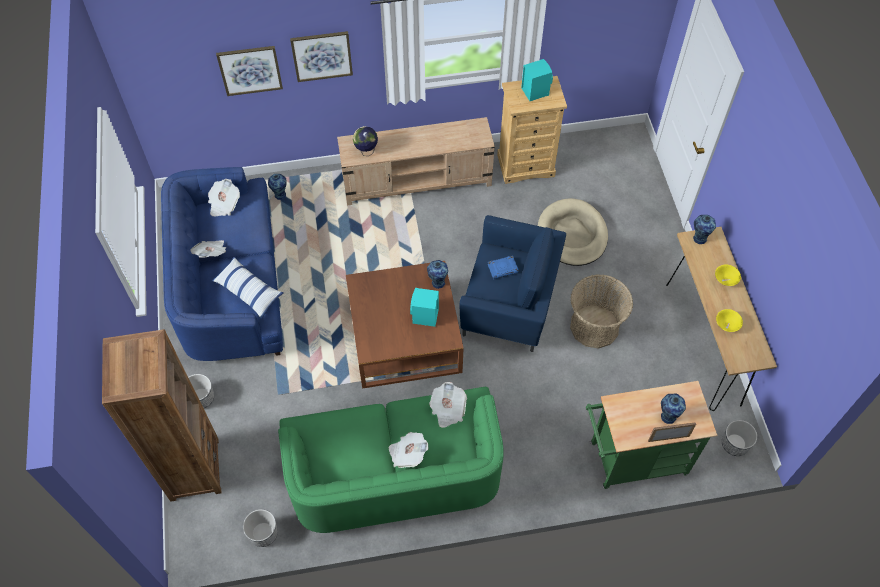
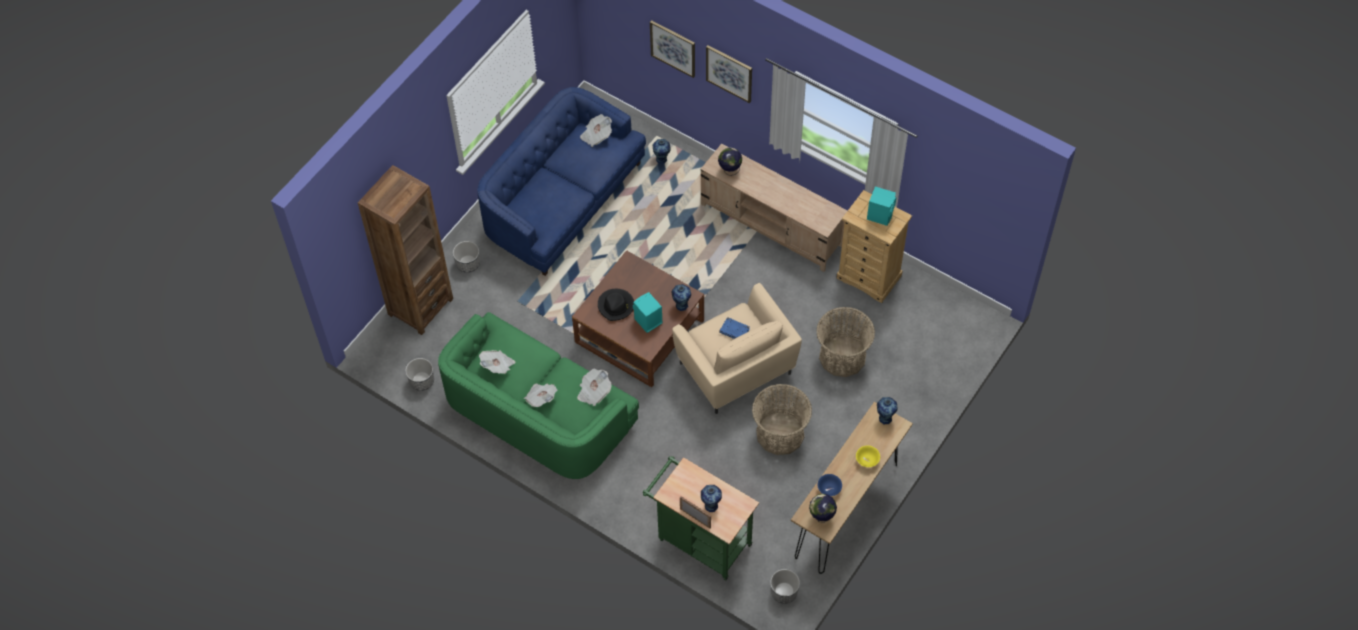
camera: 45 degrees right, 0 degrees up
newspaper [190,240,226,258] -> newspaper moved to [479,350,516,374]
pillow [212,256,283,319] -> none
blue armchair [460,215,566,352] -> beige armchair [672,283,802,414]
beige dog bed [538,198,608,266] -> basket [817,307,875,377]
yellow bowl [716,309,743,332] -> blue bowl [817,474,842,496]
none -> black hat [598,289,634,321]
none -> globe [809,494,837,523]

